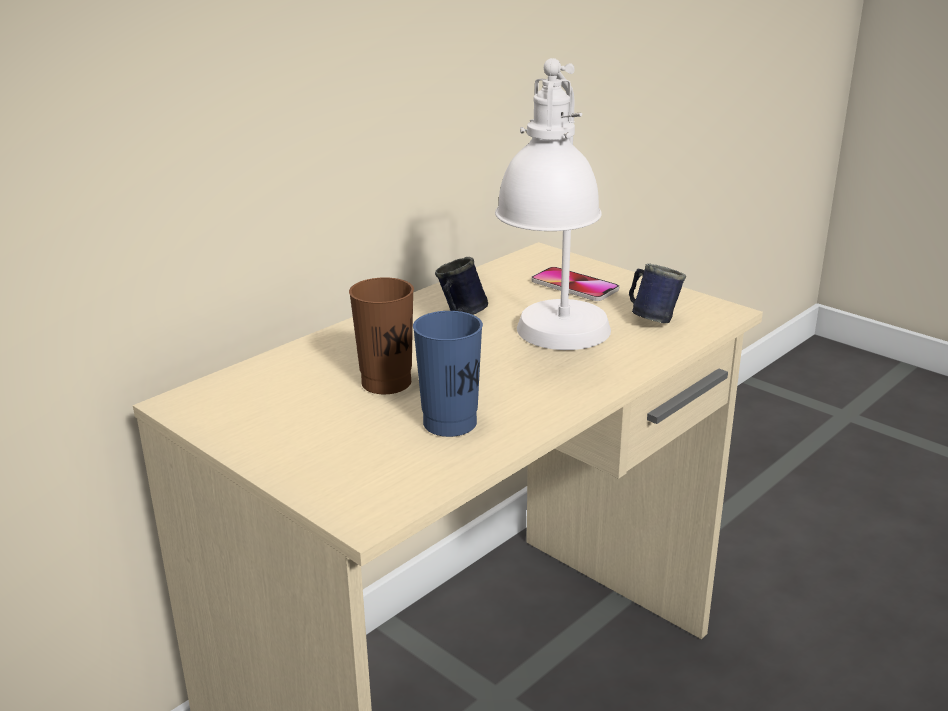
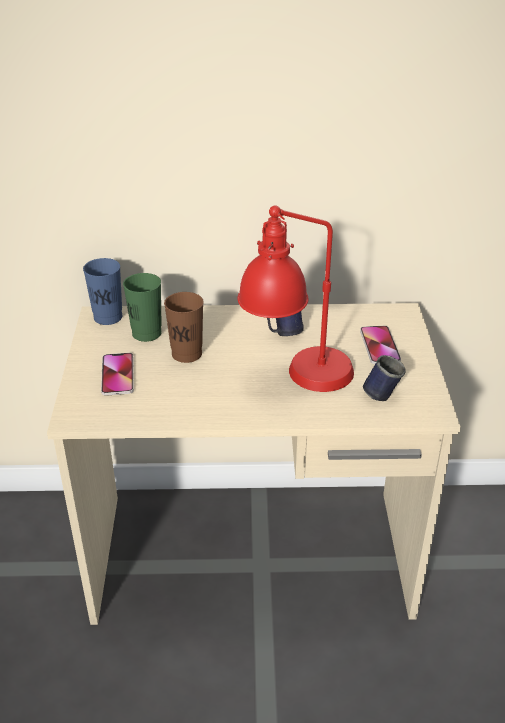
camera: 45 degrees right, 10 degrees up
blue cup [413,311,483,437] -> blue cup moved to [83,258,122,325]
white table lamp [495,58,611,350] -> red table lamp [237,206,354,392]
none -> phone [101,353,134,396]
none -> green cup [123,273,162,342]

